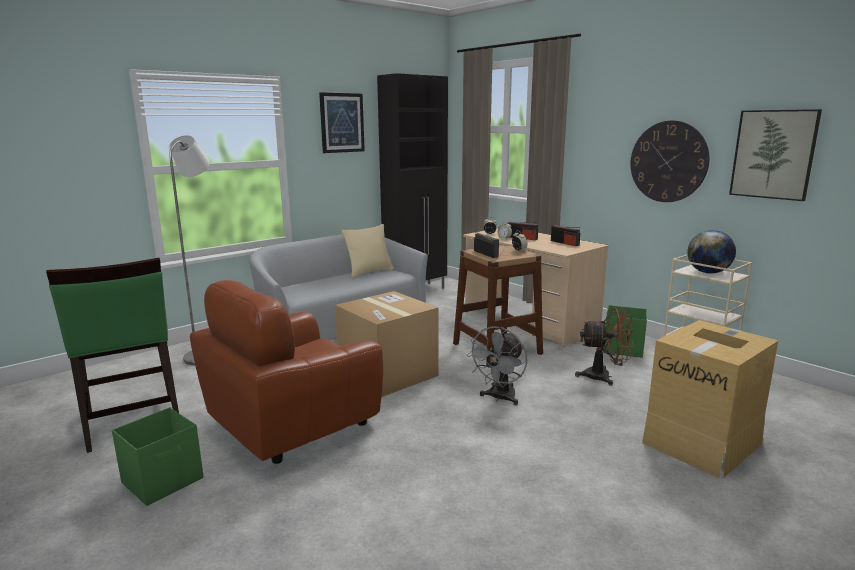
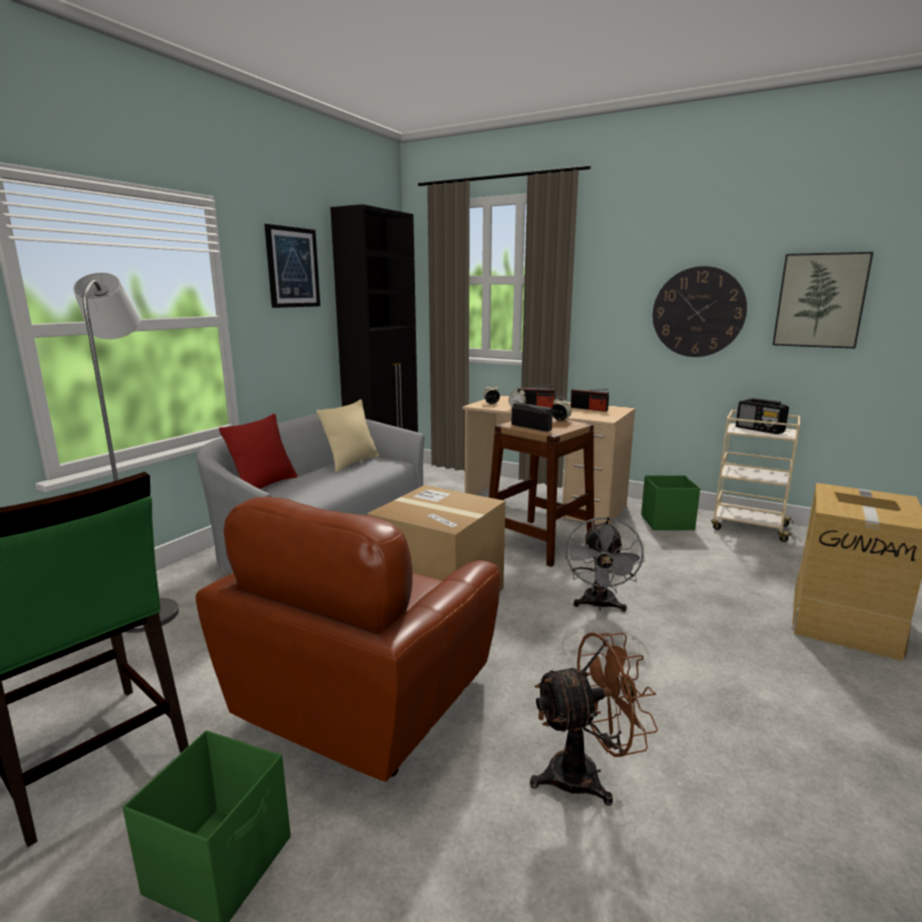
camera: 20 degrees left, 0 degrees up
brown fan [575,307,634,386] -> brown fan moved to [530,632,658,806]
globe [688,230,736,274] -> radio [736,398,789,434]
none -> red pillow [219,414,297,489]

